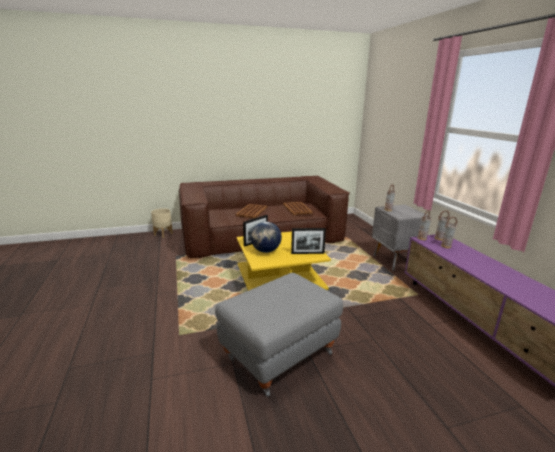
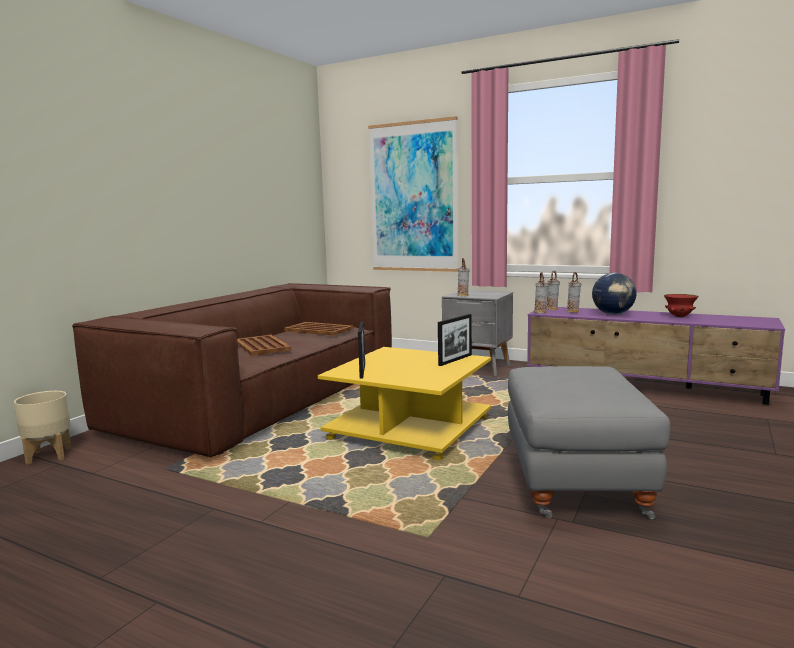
camera: 45 degrees left, 10 degrees down
globe [251,222,282,253] -> globe moved to [592,273,637,314]
none -> picture [368,116,458,272]
none -> red bowl [664,294,699,317]

